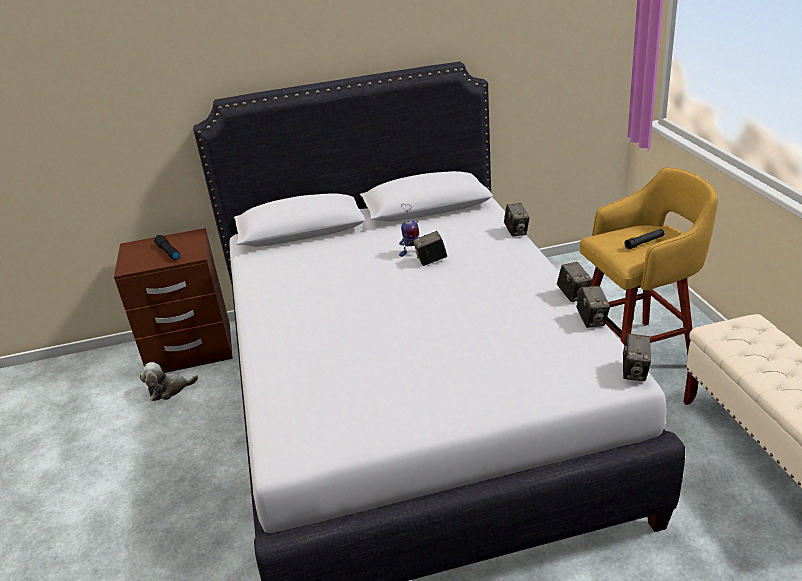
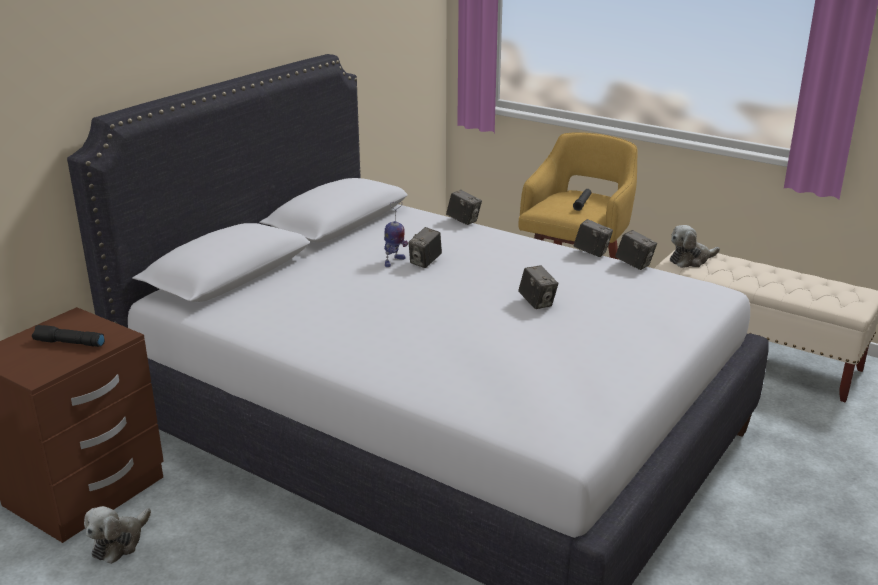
camera: 45 degrees left, 5 degrees down
camera [623,334,651,381] -> camera moved to [518,265,558,309]
none -> plush toy [670,225,720,268]

